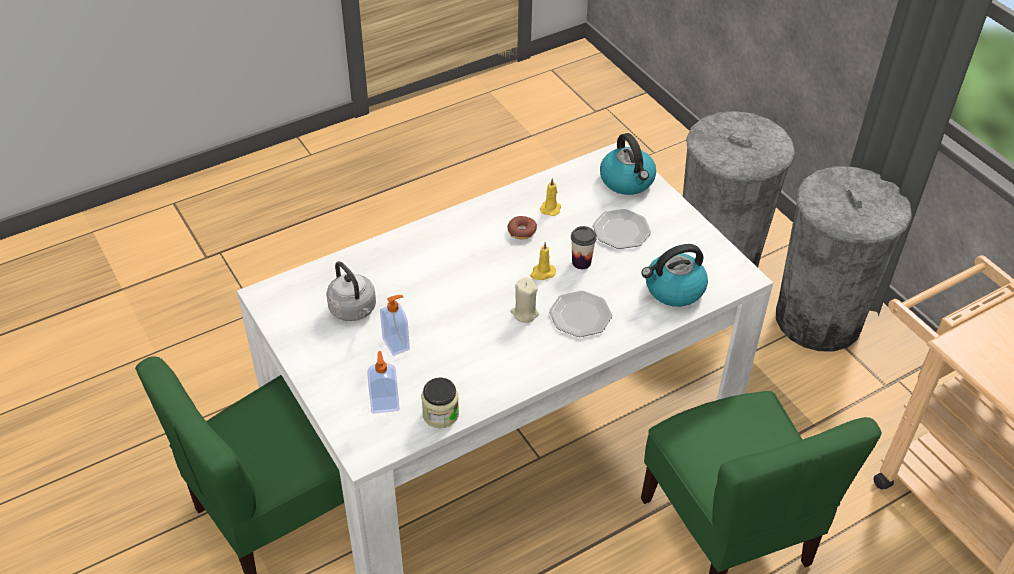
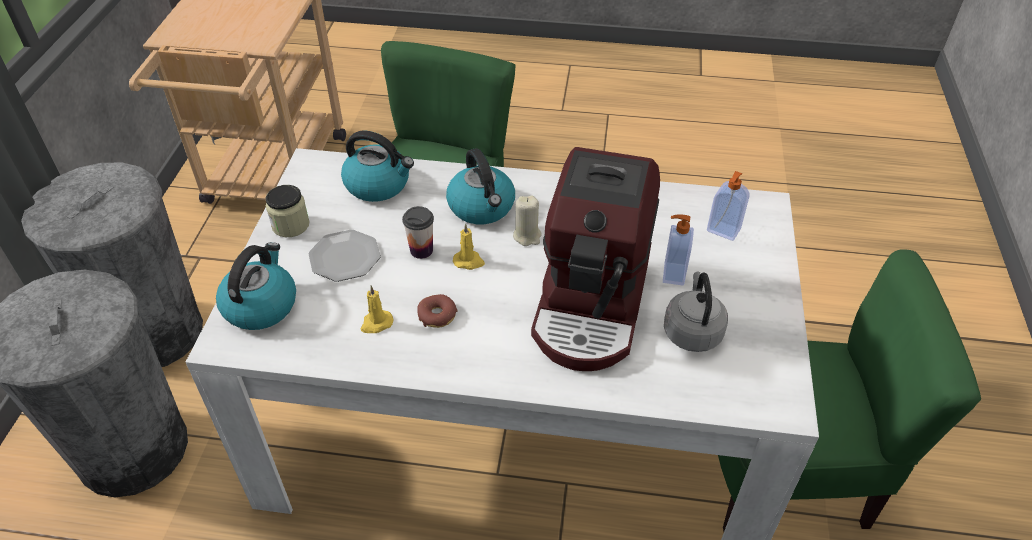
camera: 140 degrees left, 0 degrees up
jar [421,377,459,428] -> jar moved to [265,185,310,237]
plate [549,291,612,337] -> kettle [446,148,515,224]
none -> coffee machine [531,147,660,371]

